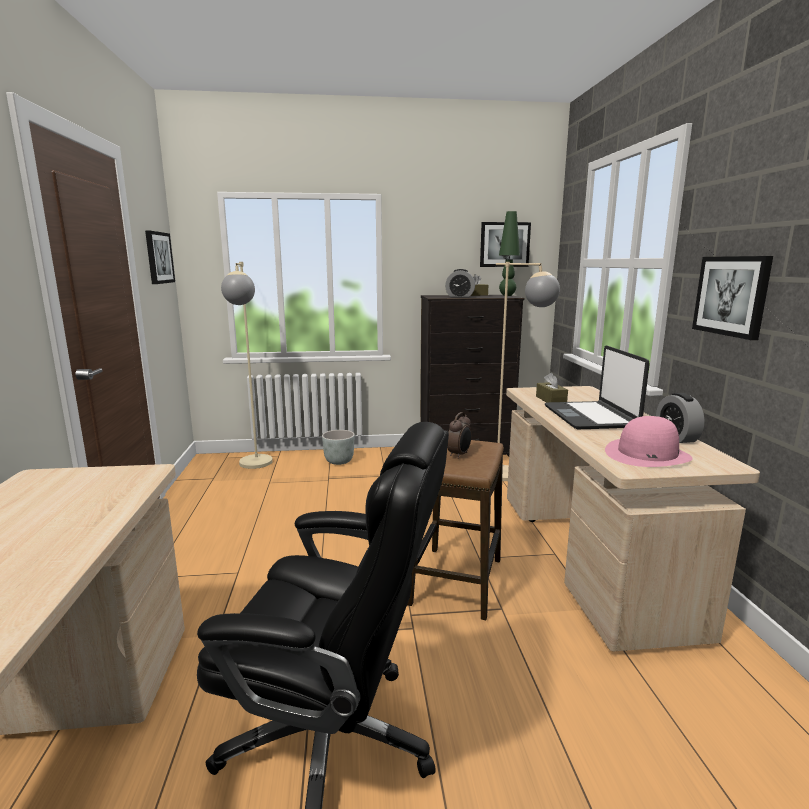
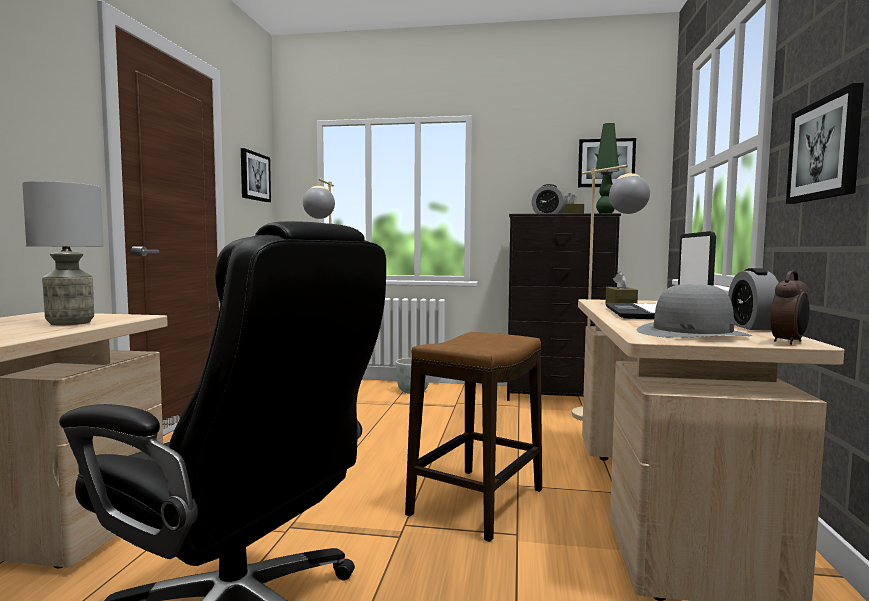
camera: 15 degrees right, 10 degrees down
alarm clock [447,412,472,459] -> alarm clock moved to [770,271,810,345]
pink hat [605,416,693,467] -> grey hat [637,284,753,338]
none -> grey table lamp [22,181,104,325]

